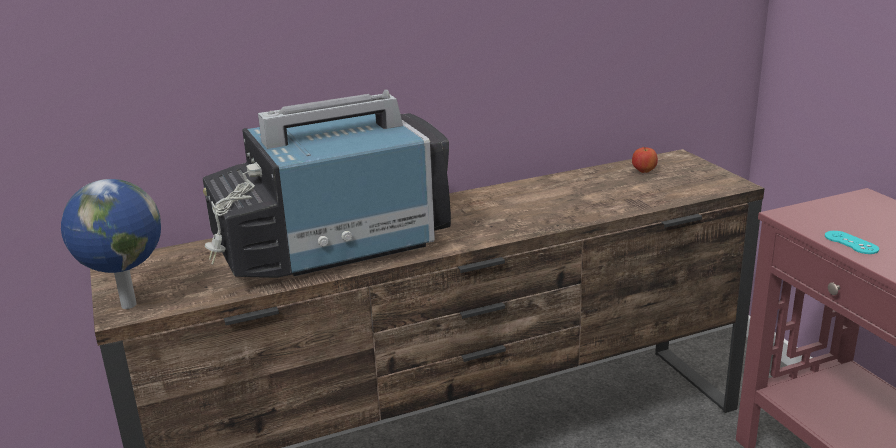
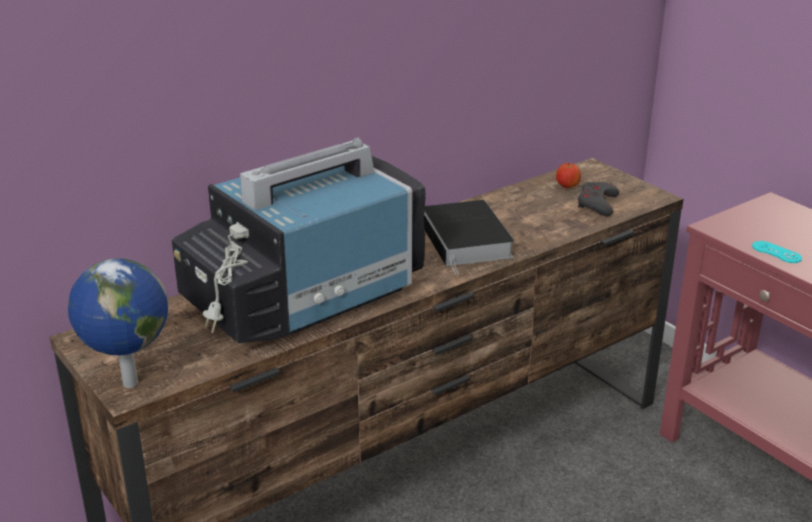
camera: 15 degrees left, 5 degrees up
none -> book [424,200,514,275]
none -> grey game controller [578,182,619,216]

